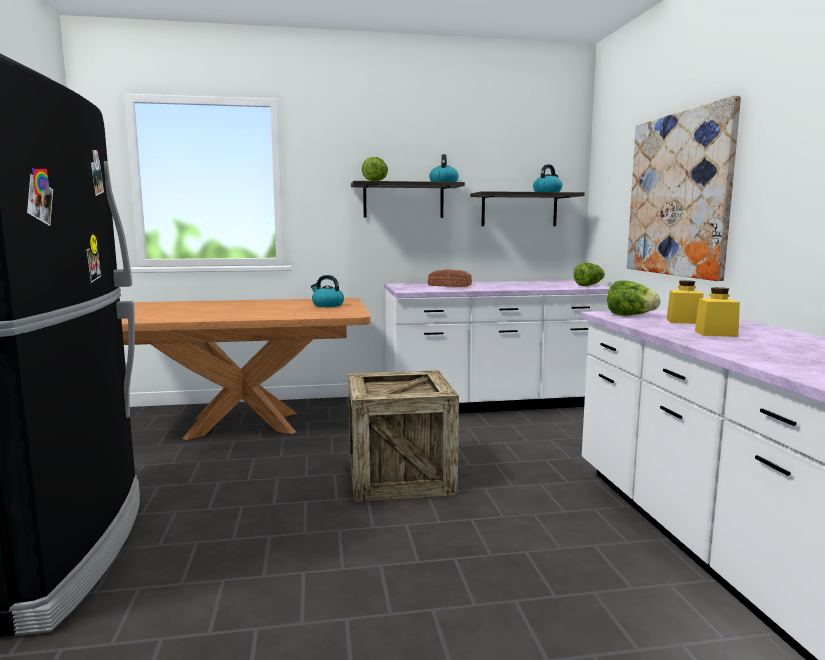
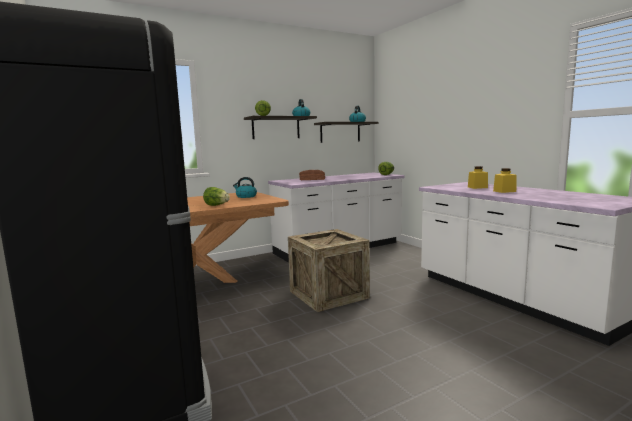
camera: 20 degrees left, 0 degrees up
lettuce [607,280,661,316] -> lettuce moved to [203,187,230,206]
picture [627,95,741,281] -> none

